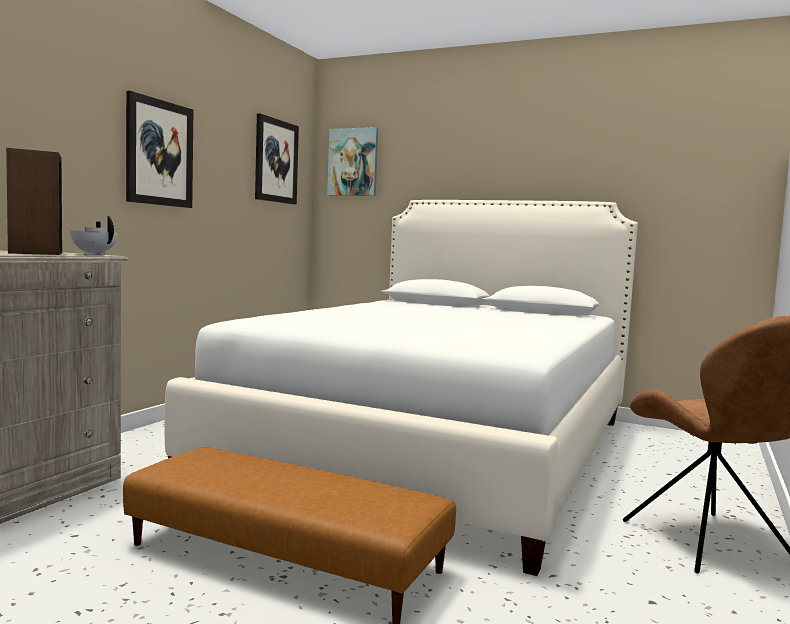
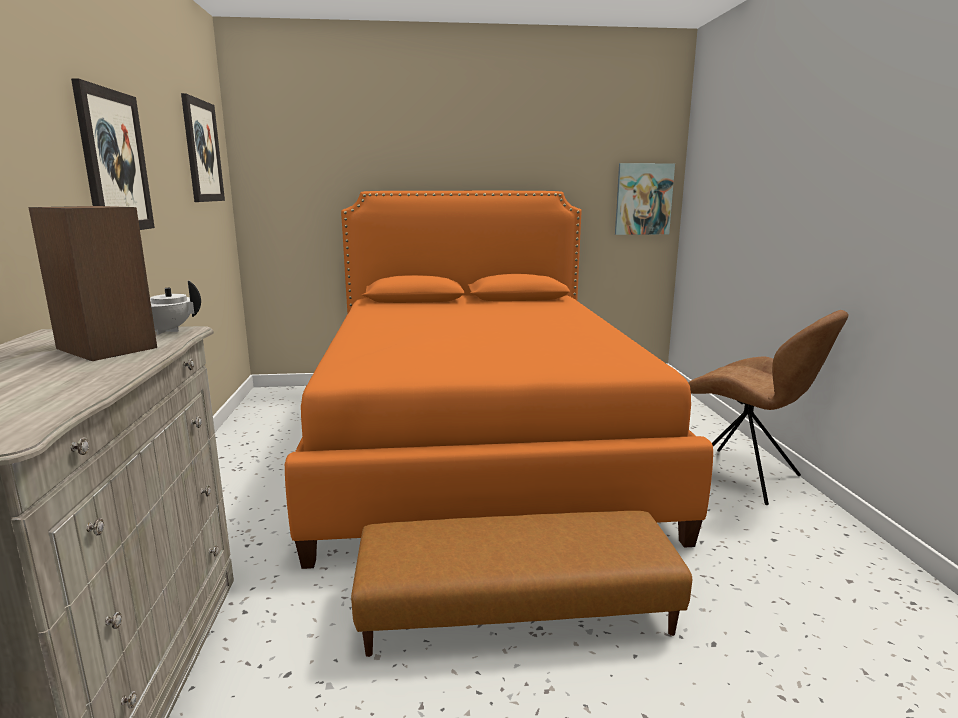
camera: 30 degrees left, 10 degrees up
white bed [165,200,638,576] -> orange bed [285,191,713,569]
picture [327,127,378,196] -> picture moved to [615,163,675,235]

